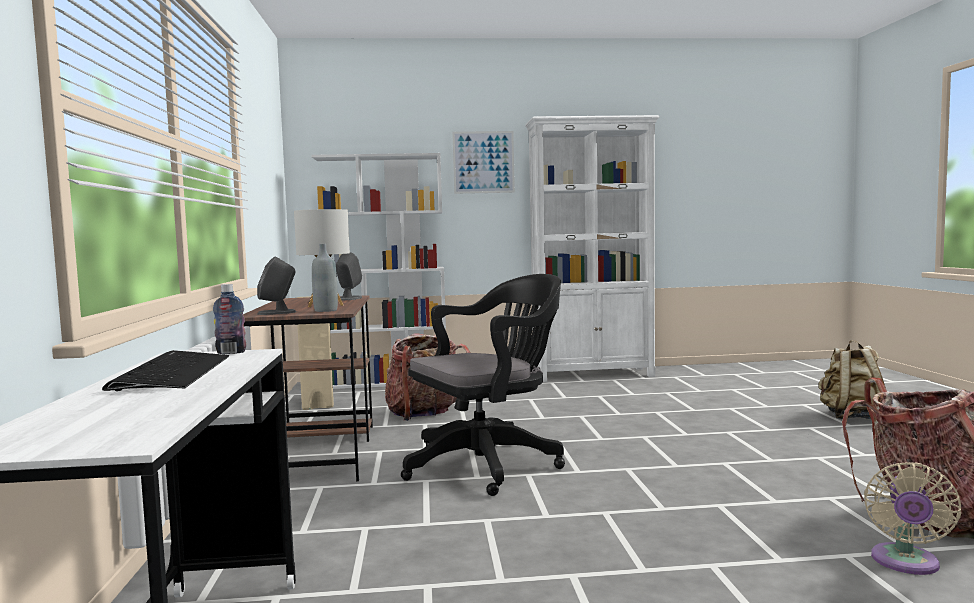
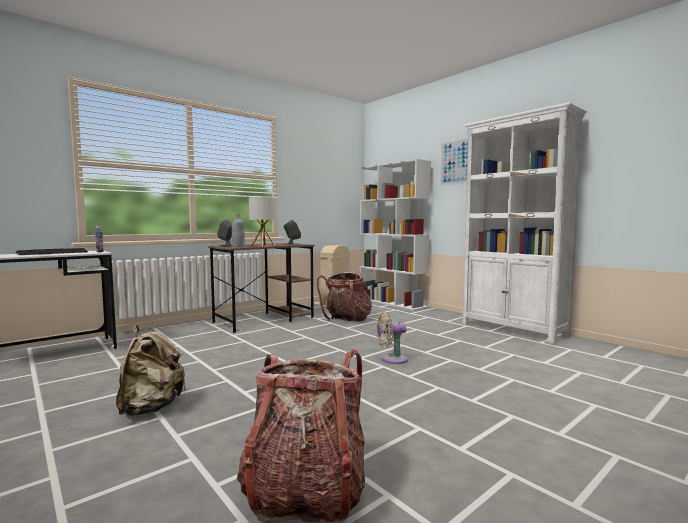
camera: 55 degrees right, 0 degrees up
black office chair [401,274,565,496] -> none
beige backpack [818,340,886,419] -> beige backpack moved to [116,325,186,416]
beige fan [864,462,961,575] -> beige fan moved to [375,312,408,364]

